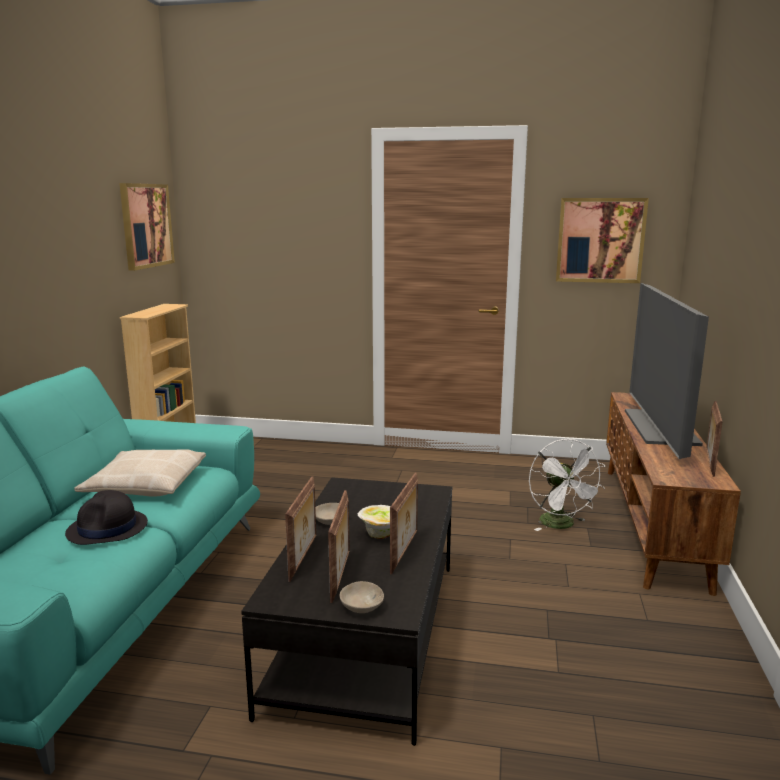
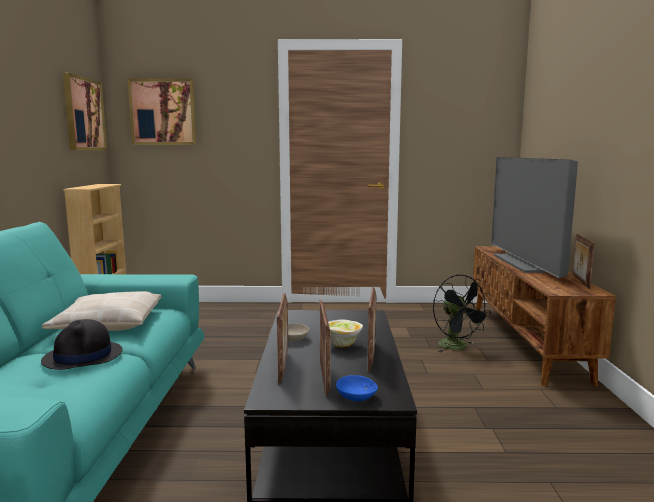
camera: 10 degrees left, 5 degrees down
beige bowl [340,581,384,613] -> blue bowl [336,375,378,401]
white fan [529,438,605,531] -> black fan [433,275,492,352]
picture [556,198,649,283] -> picture moved to [128,79,196,145]

